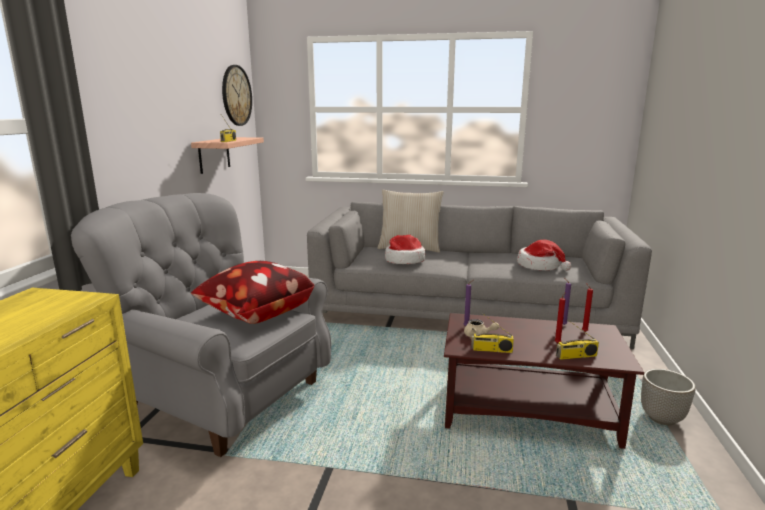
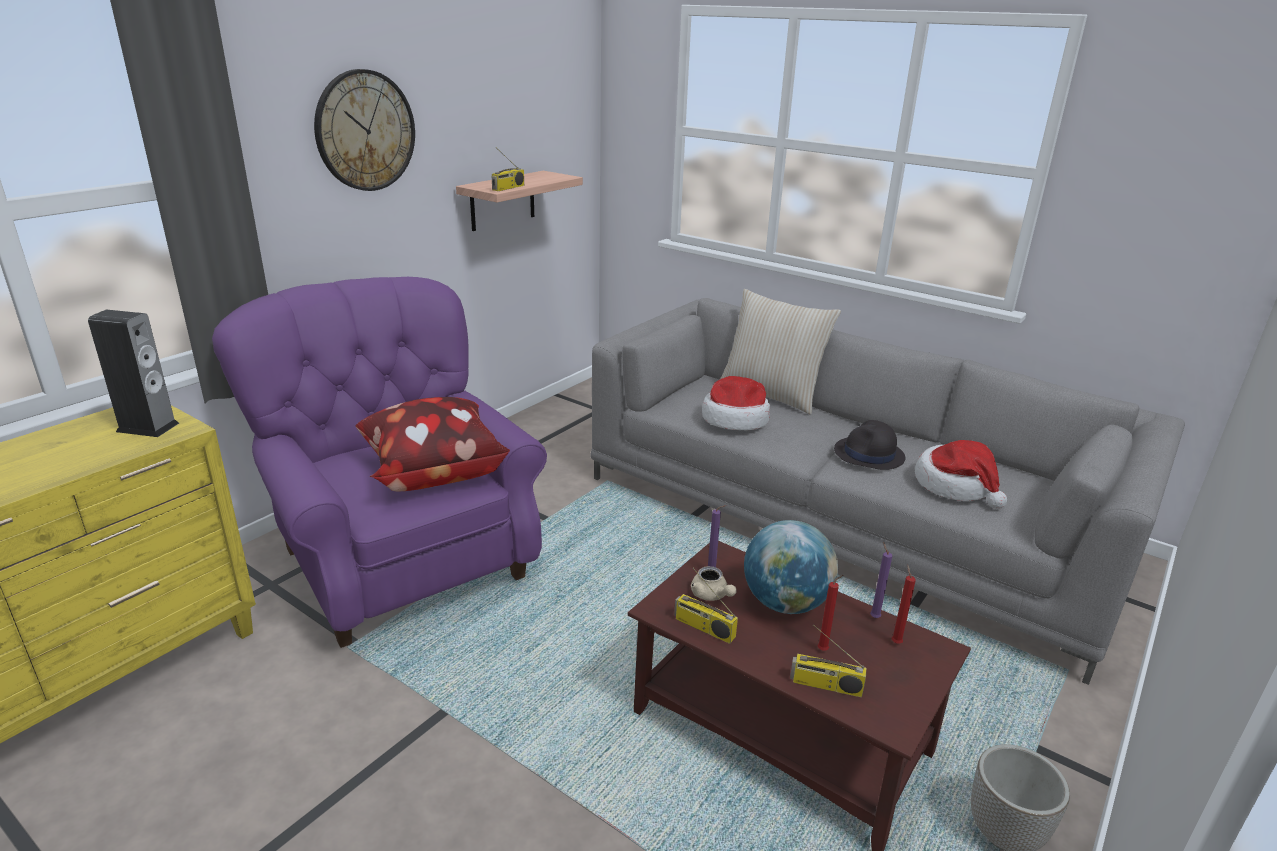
camera: 25 degrees right, 10 degrees up
grey armchair [71,193,331,457] -> purple armchair [212,277,547,648]
wall clock [222,65,252,126] -> wall clock moved to [314,69,415,191]
none -> speaker [88,310,179,437]
none -> globe [744,520,838,614]
none -> black hat [834,420,905,470]

